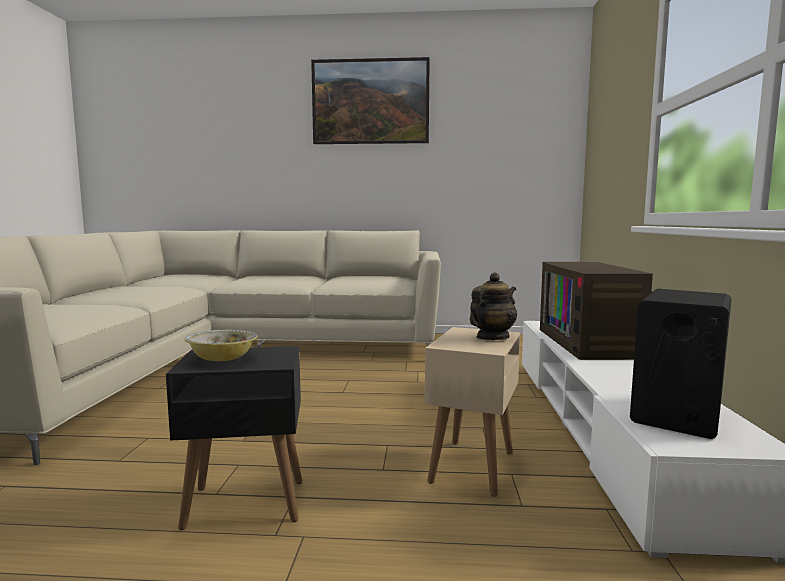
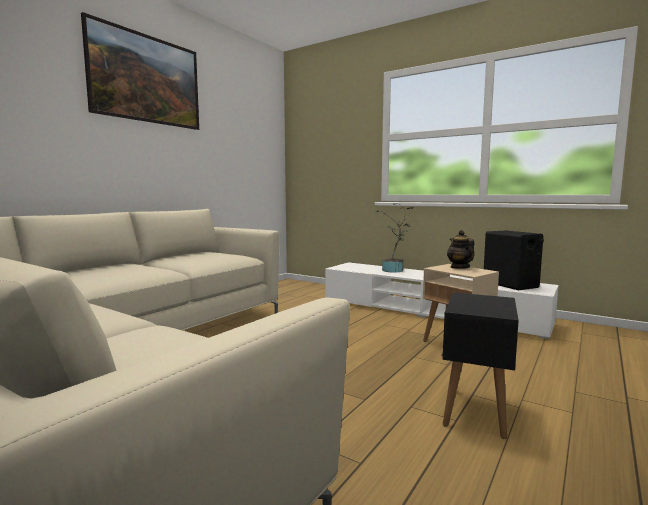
camera: 60 degrees left, 0 degrees up
bowl [185,330,257,361] -> none
television [540,262,653,360] -> potted plant [374,203,414,273]

